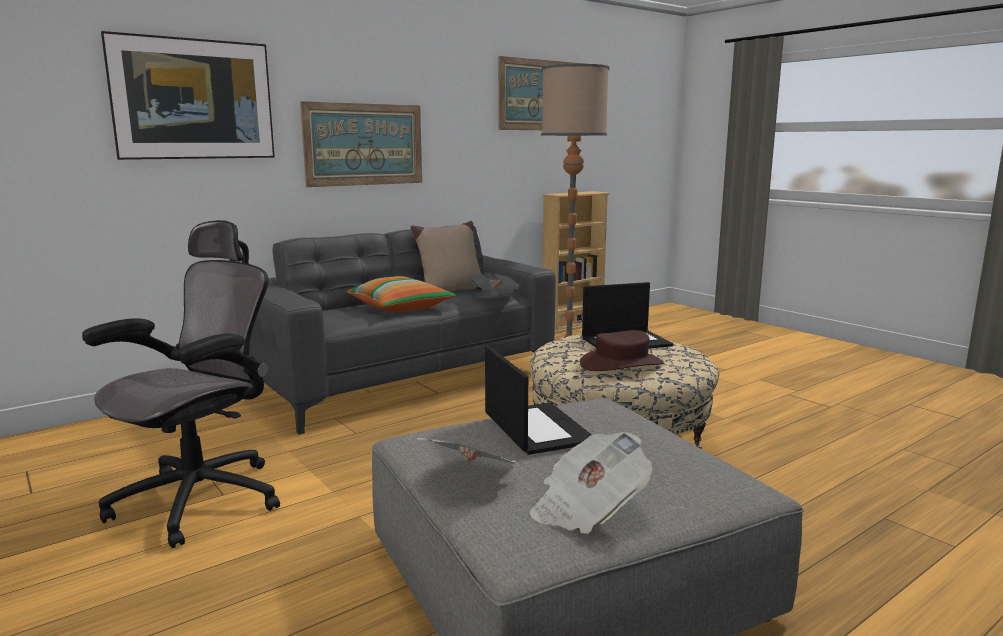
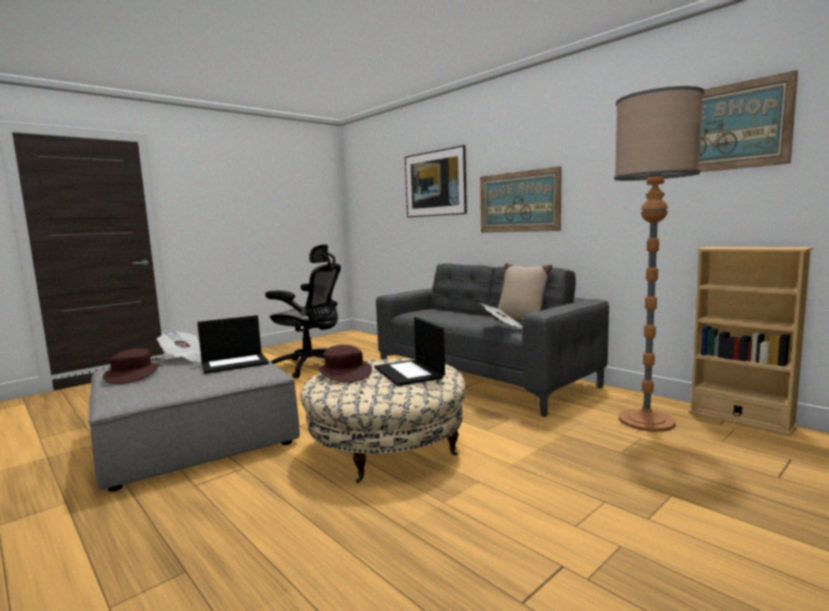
camera: 85 degrees right, 5 degrees down
pillow [346,276,456,312] -> none
newspaper [530,432,652,534] -> brown hat [103,348,160,384]

